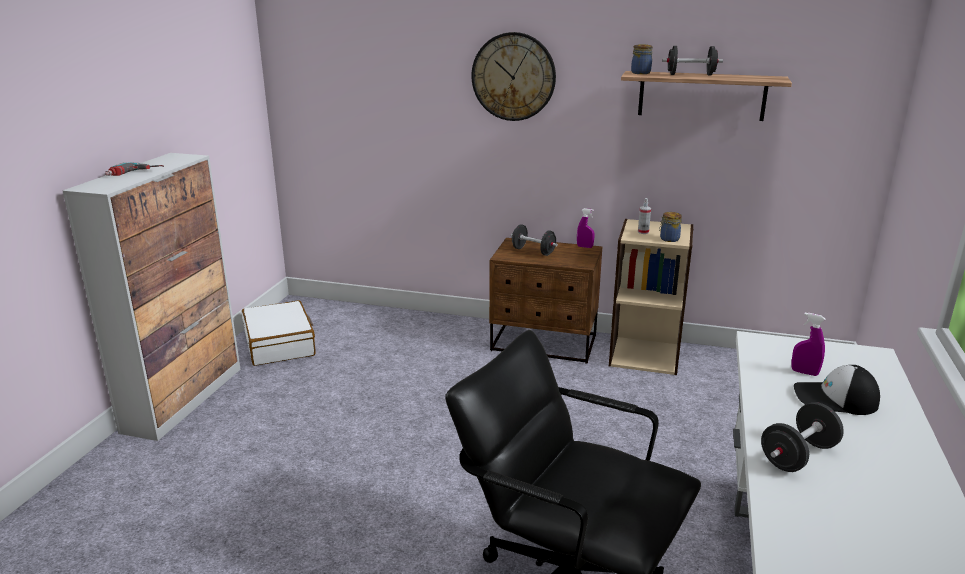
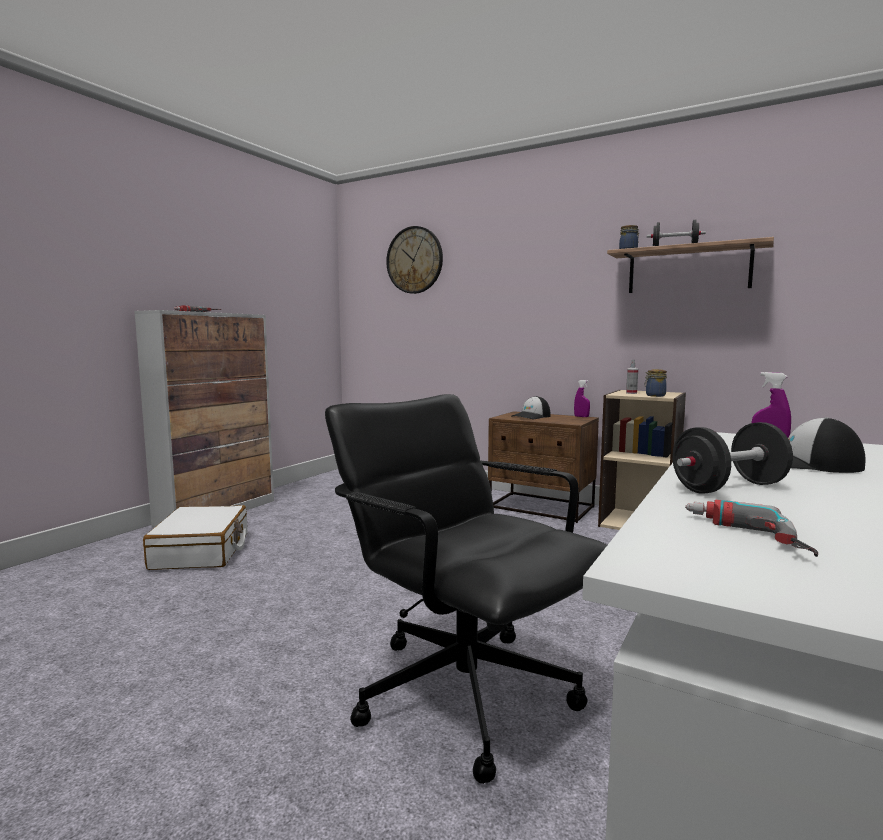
camera: 15 degrees right, 15 degrees down
white suitcase [242,300,316,366] -> white suitcase moved to [143,505,247,570]
wall clock [472,32,556,121] -> wall clock moved to [386,226,443,294]
black dumbbell [511,224,558,256] -> cap [512,396,551,419]
none -> power drill [685,499,818,557]

